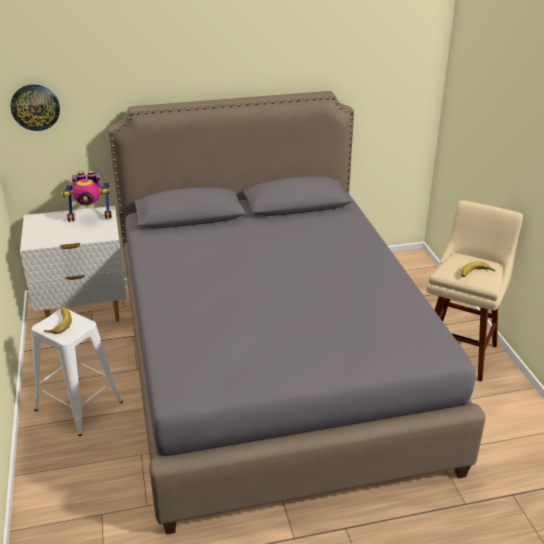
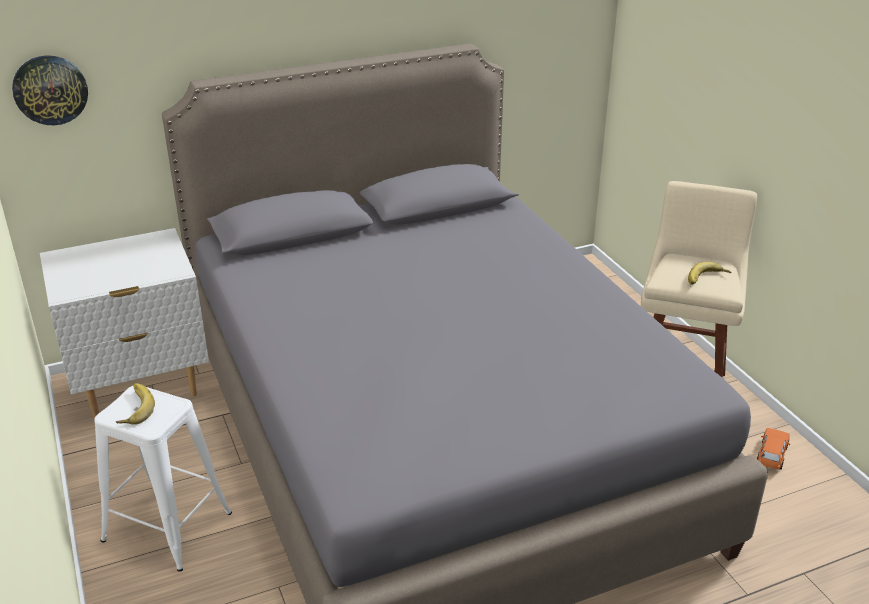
camera: 10 degrees left, 0 degrees up
toy robot [62,171,112,222] -> none
none -> orange toy car [757,428,790,470]

